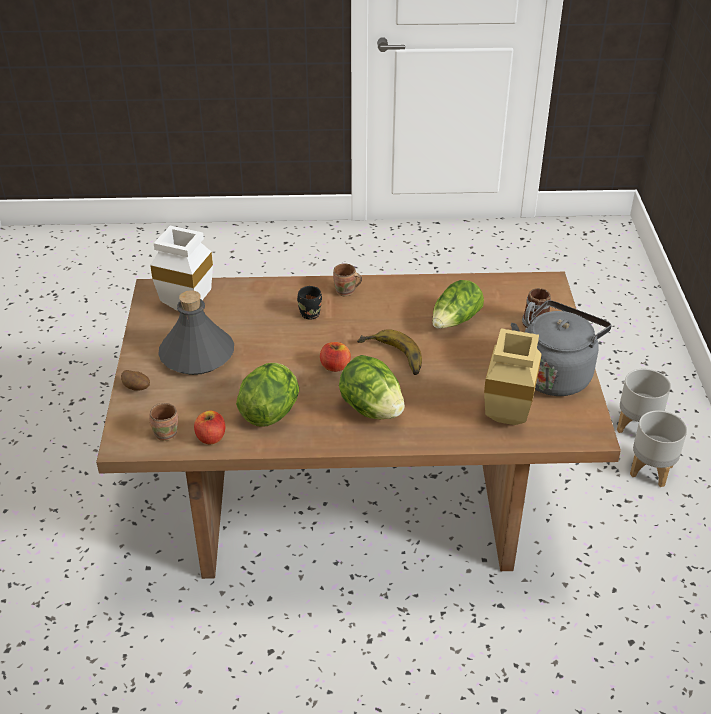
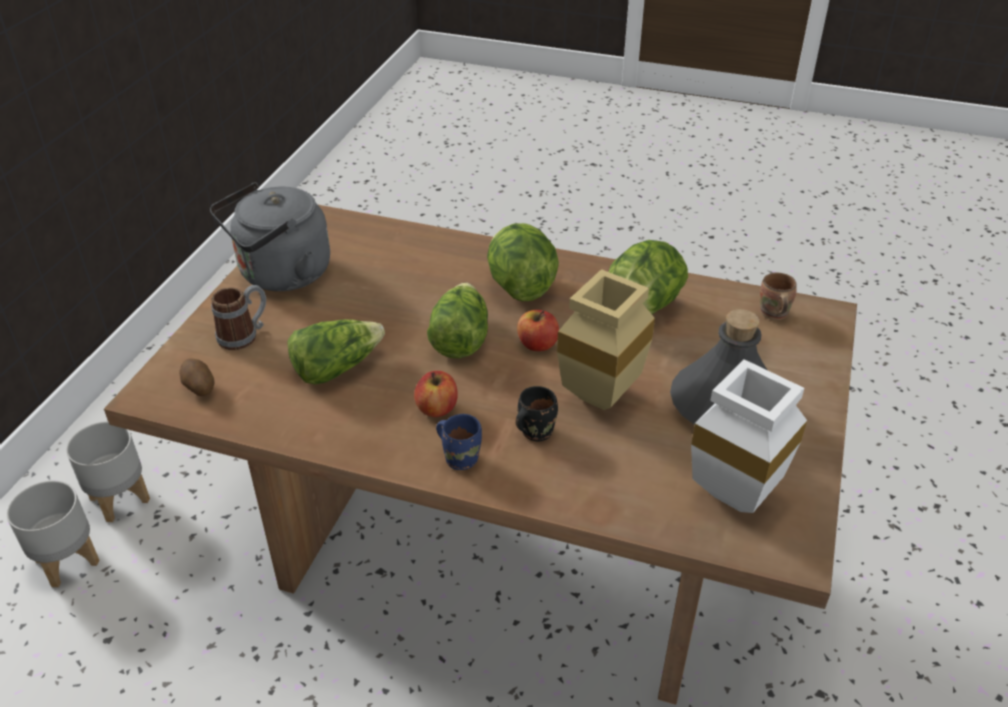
camera: 160 degrees left, 0 degrees up
potato [121,370,150,391] -> potato moved to [179,358,215,396]
apple [194,411,225,444] -> apple moved to [414,371,458,417]
brown mug [333,263,362,296] -> blue mug [436,414,482,470]
banana [357,329,422,375] -> lettuce [427,283,488,358]
beige vase [484,329,541,425] -> beige vase moved to [557,269,655,410]

